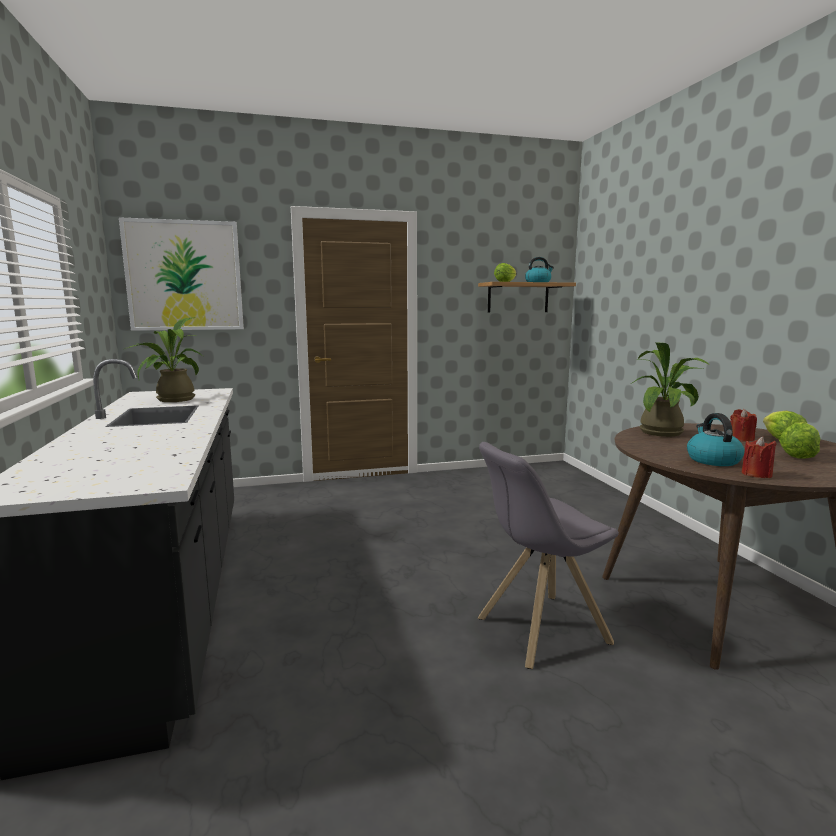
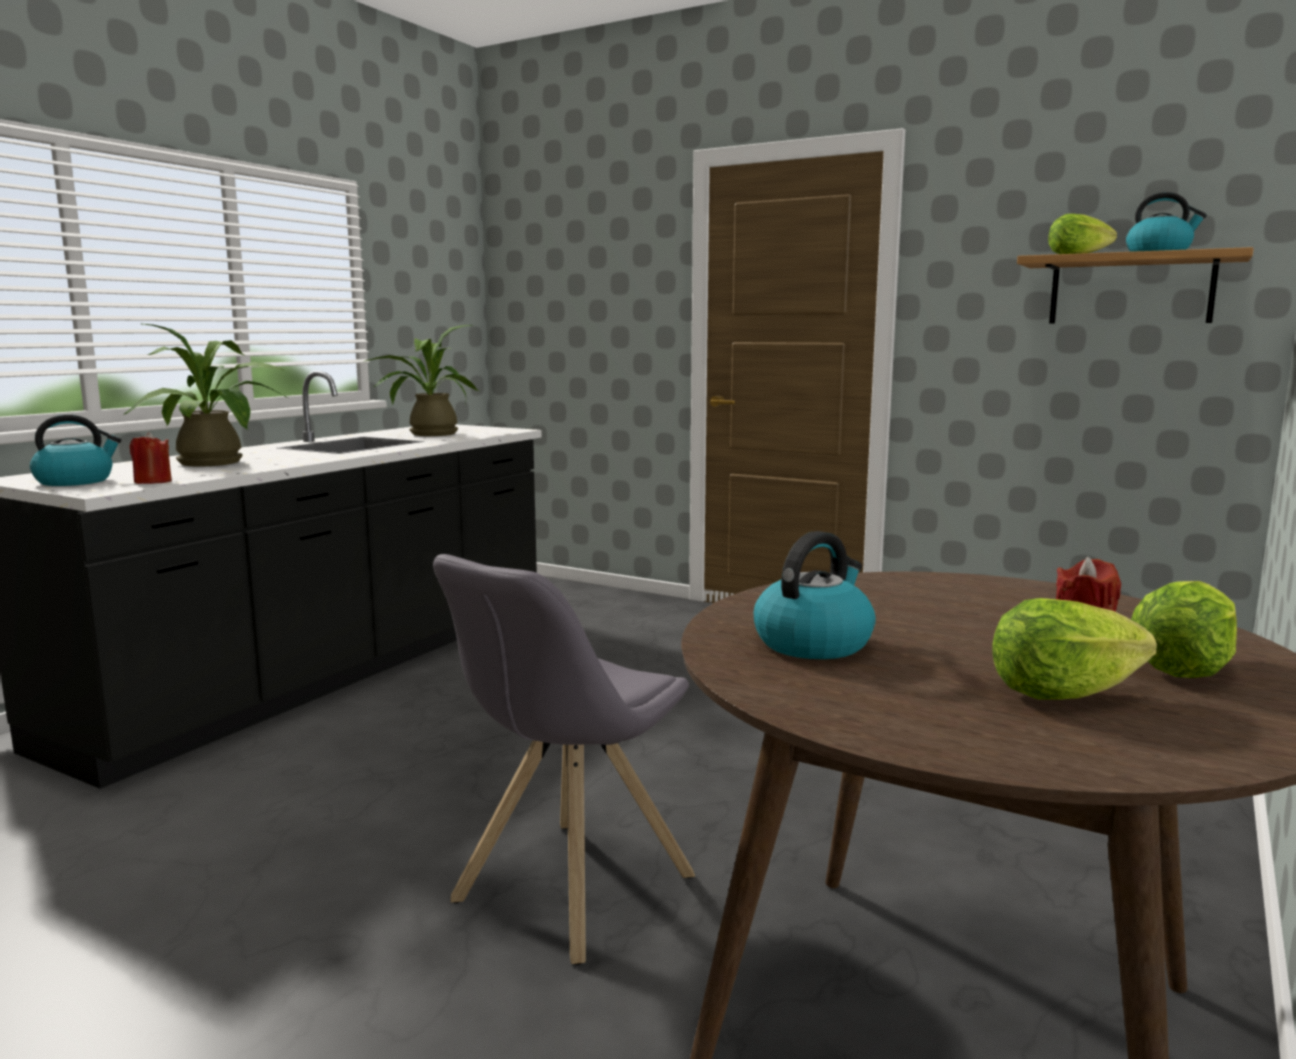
camera: 45 degrees right, 0 degrees up
picture [119,217,244,331] -> none
grey chair [478,442,619,669] -> grey chair turned 75 degrees counterclockwise [433,554,695,965]
potted plant [631,342,709,437] -> potted plant moved to [123,323,288,467]
red candle [742,437,777,478] -> red candle moved to [129,432,172,484]
none -> kettle [30,414,121,486]

